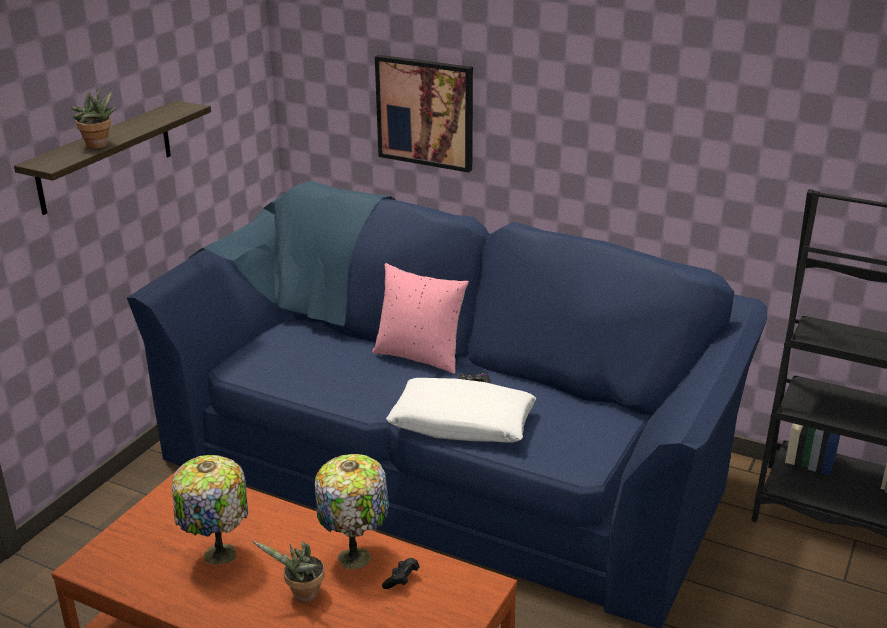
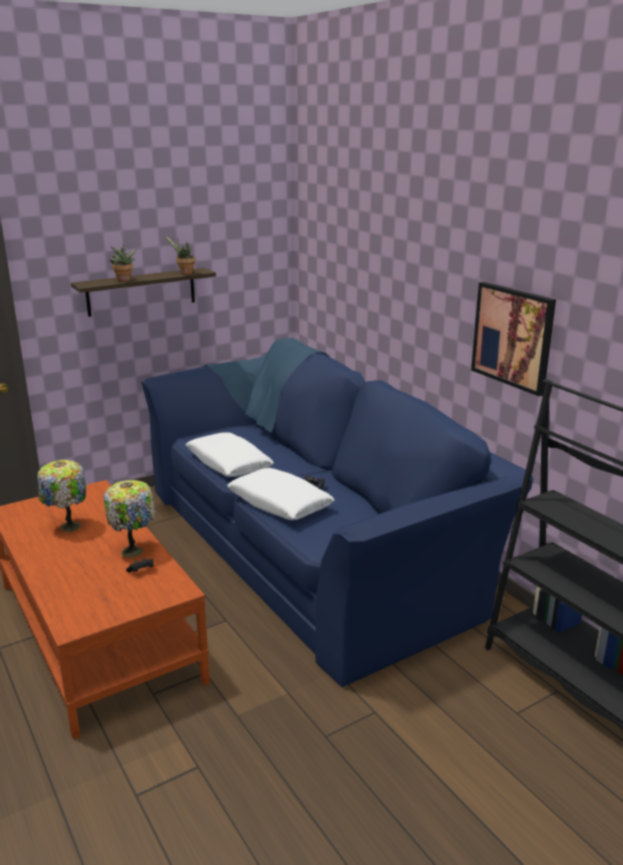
camera: 30 degrees right, 5 degrees down
potted plant [253,541,325,603] -> potted plant moved to [165,236,196,275]
pink pillow [372,263,469,374] -> none
picture [375,55,473,173] -> picture moved to [471,282,556,396]
none -> white pillow [186,432,274,477]

